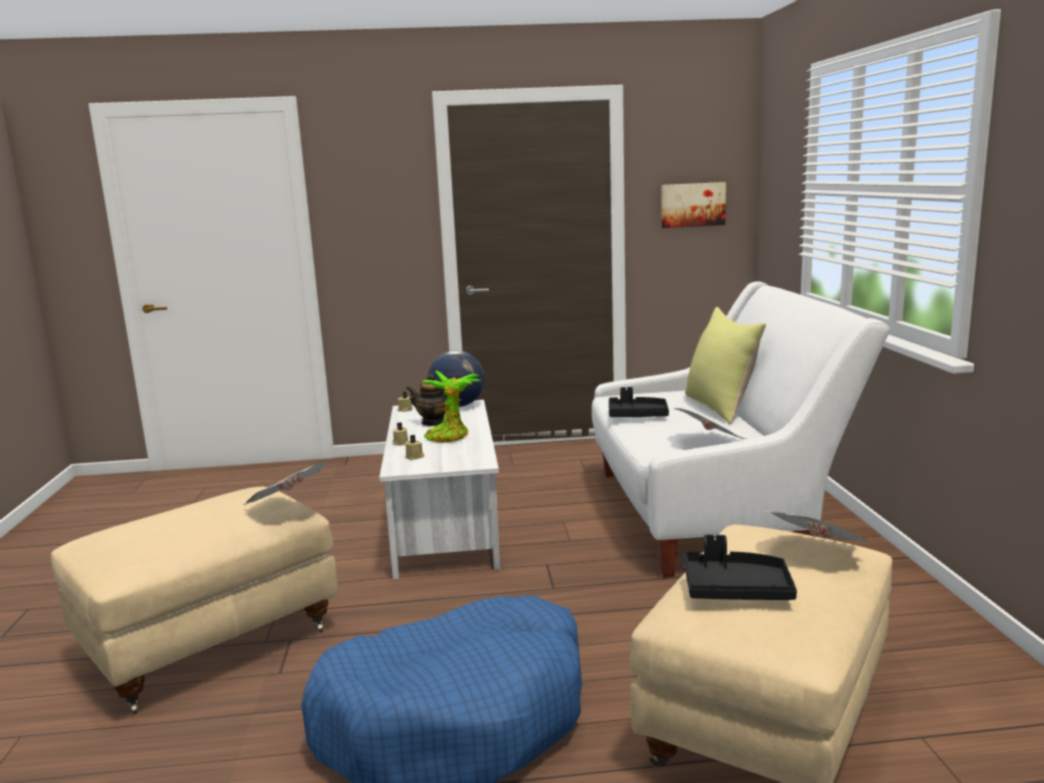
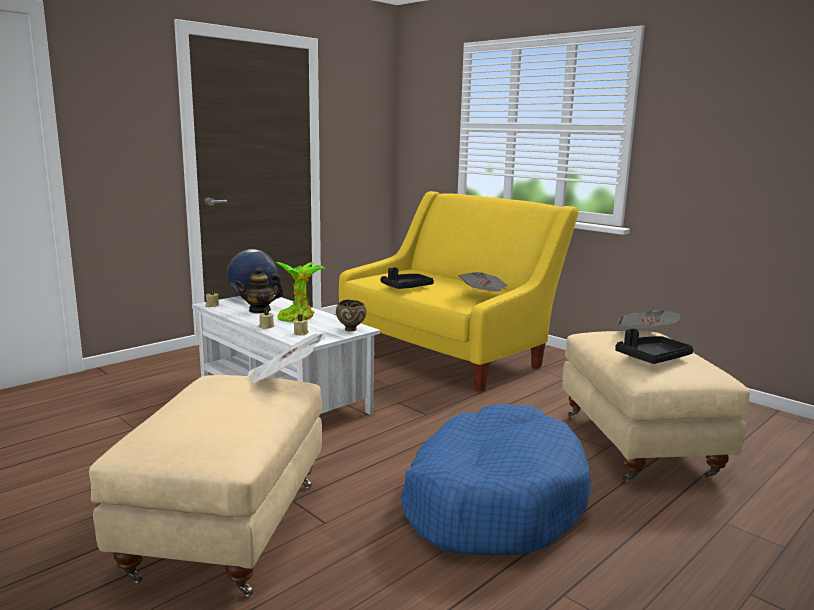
camera: 40 degrees left, 0 degrees up
white sofa [592,282,890,578] -> yellow sofa [339,191,579,392]
picture [662,182,726,228] -> none
yellow pillow [685,307,766,424] -> none
none -> brown bowl [336,300,367,332]

